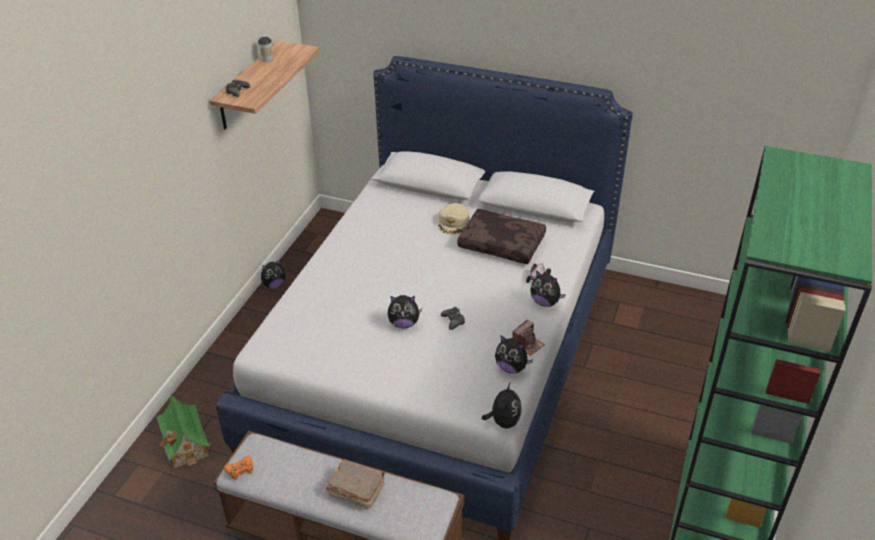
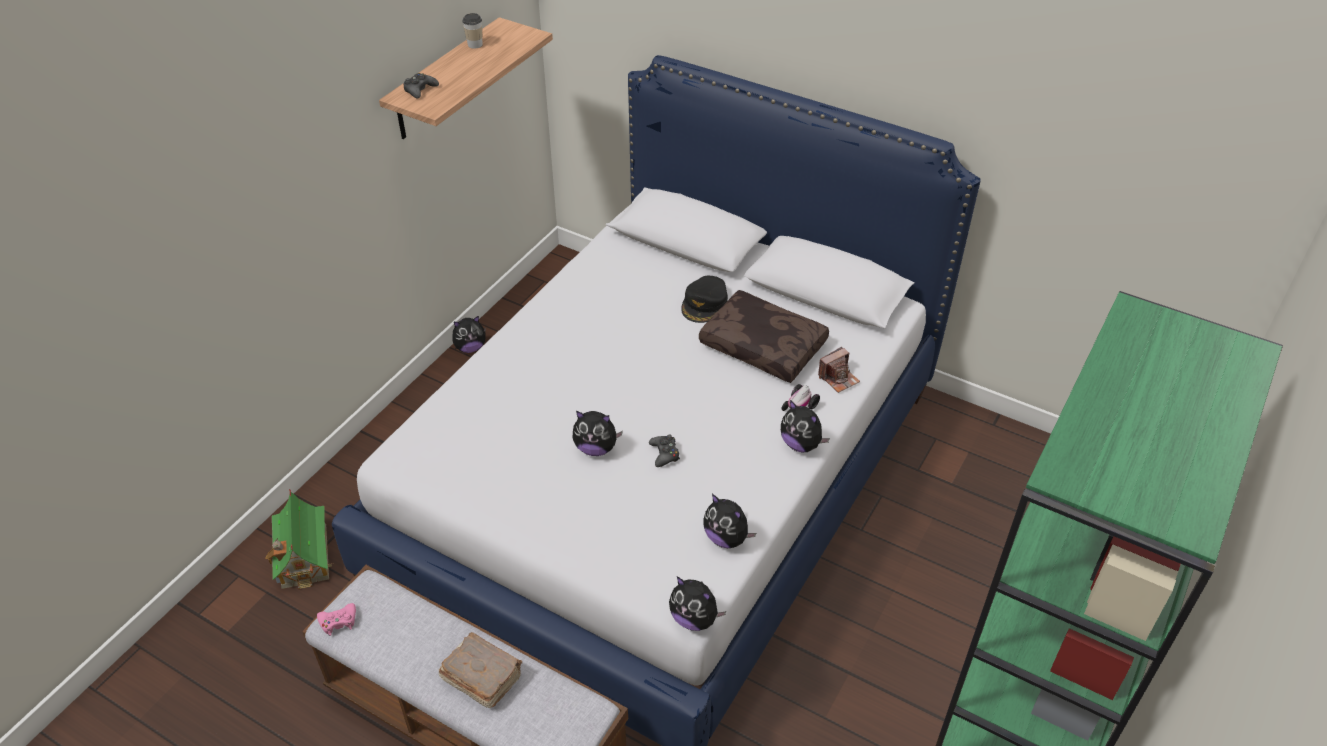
camera: 10 degrees right, 5 degrees up
orange game controller [224,455,253,480] -> pink game controller [317,603,356,636]
beige cap [438,203,469,235] -> black cap [681,276,728,323]
plush toy [482,383,522,429] -> plush toy turned 105 degrees clockwise [669,576,726,631]
camera [512,320,545,356] -> camera moved to [818,347,860,393]

